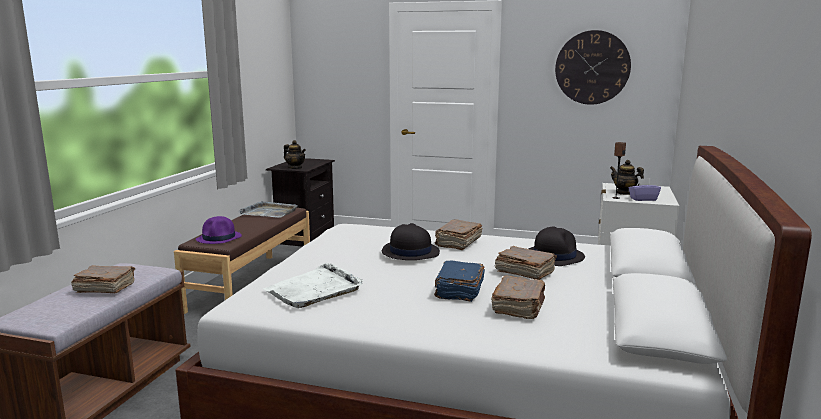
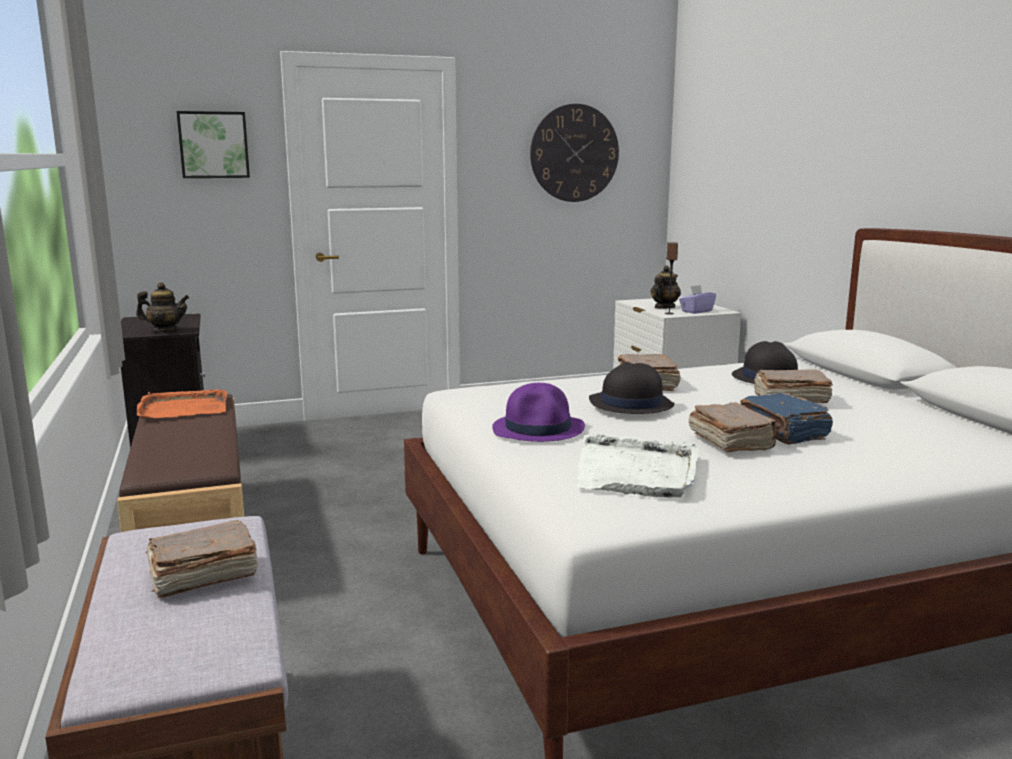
camera: 35 degrees left, 0 degrees up
purple hat [196,216,242,244] -> purple hat moved to [492,383,585,442]
grey tray [238,201,298,218] -> orange tray [137,389,227,419]
brown book [491,275,545,319] -> brown book moved to [688,402,781,452]
teapot [610,160,644,195] -> teapot turned 120 degrees clockwise [651,266,681,309]
none -> picture [177,111,250,178]

